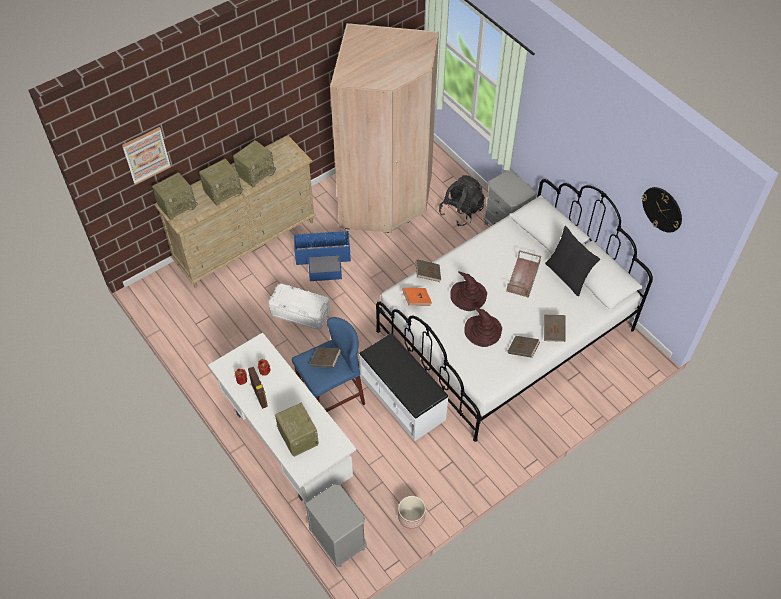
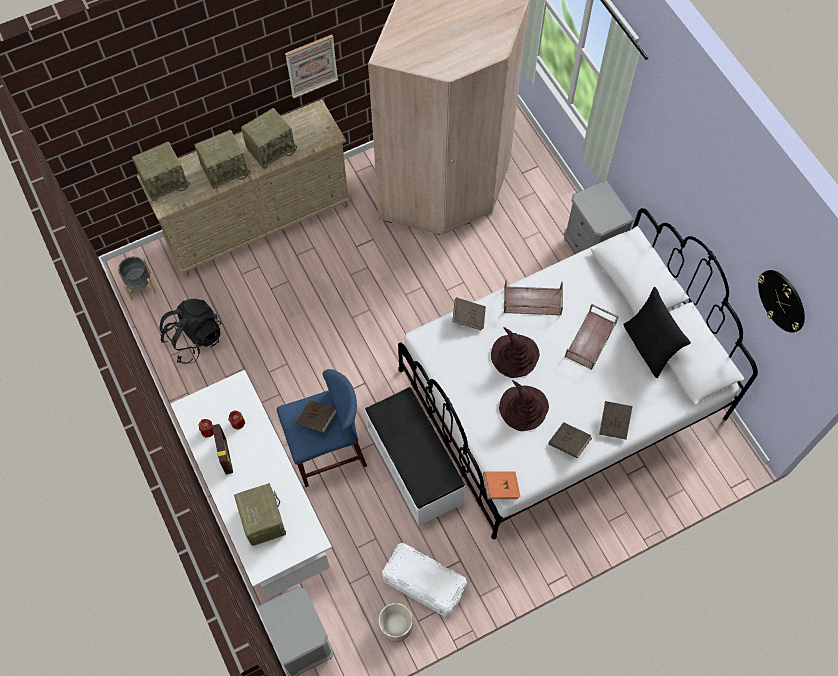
camera: 10 degrees right, 10 degrees up
picture [122,127,171,185] -> picture moved to [285,34,338,99]
white storage box [268,283,330,330] -> white storage box moved to [382,543,467,617]
blue storage box [294,230,351,281] -> none
orange book [402,288,432,306] -> orange book moved to [483,472,521,499]
black backpack [439,175,485,226] -> black backpack moved to [159,299,222,364]
none -> grey planter [118,257,156,301]
none -> brown tray [504,279,563,315]

